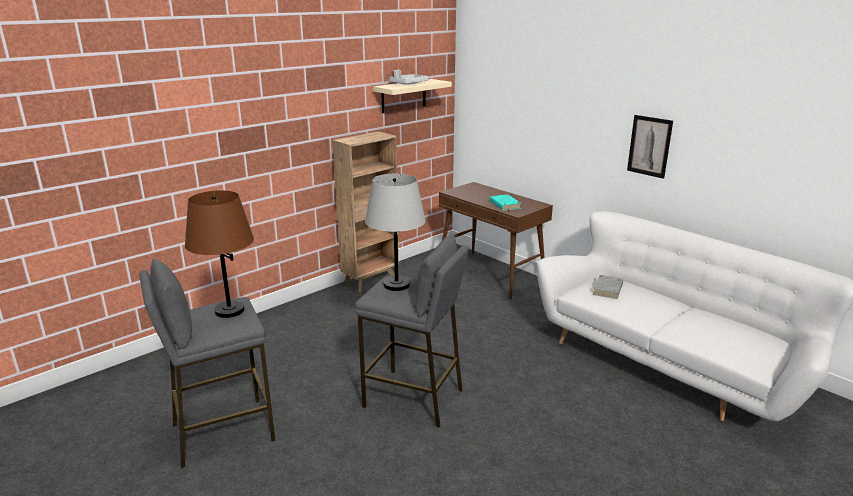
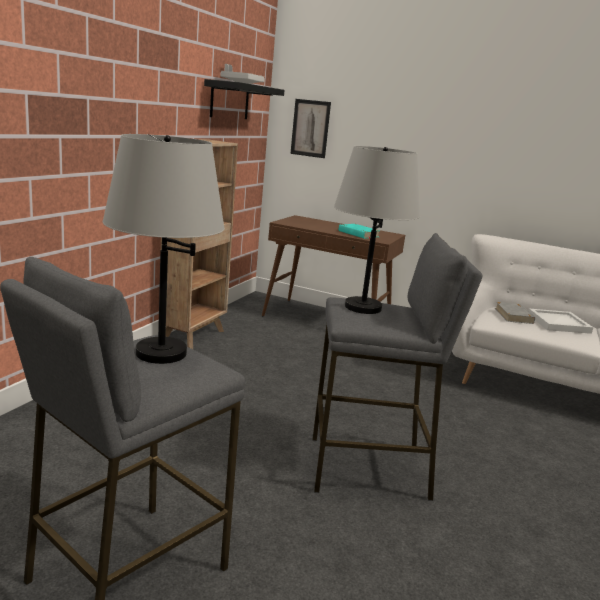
camera: 25 degrees left, 5 degrees down
brown table lamp [185,190,254,318] -> grey table lamp [102,134,225,364]
beige shelf [373,79,452,113] -> black shelf [204,79,284,119]
picture [627,115,673,179] -> picture moved to [290,99,331,158]
none -> white tray [529,309,593,334]

